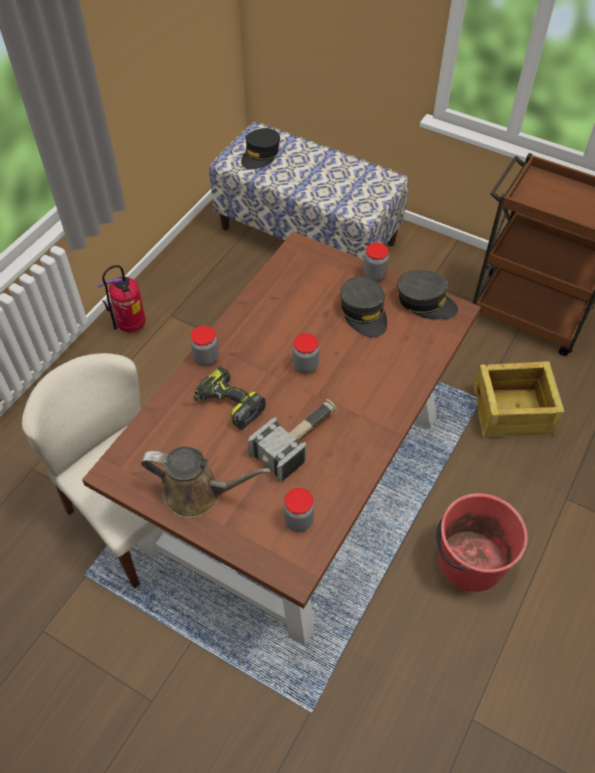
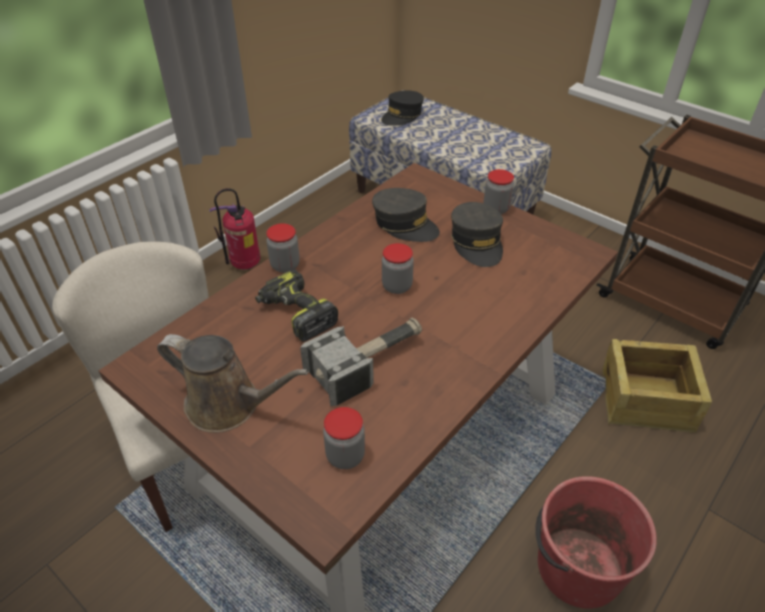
camera: 10 degrees right, 10 degrees down
grey cap [397,270,458,319] -> grey cap moved to [372,188,440,242]

